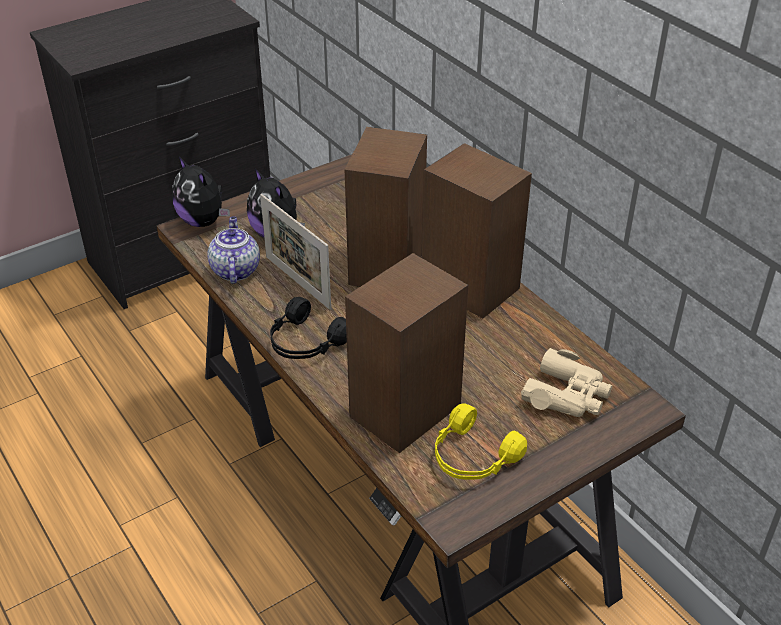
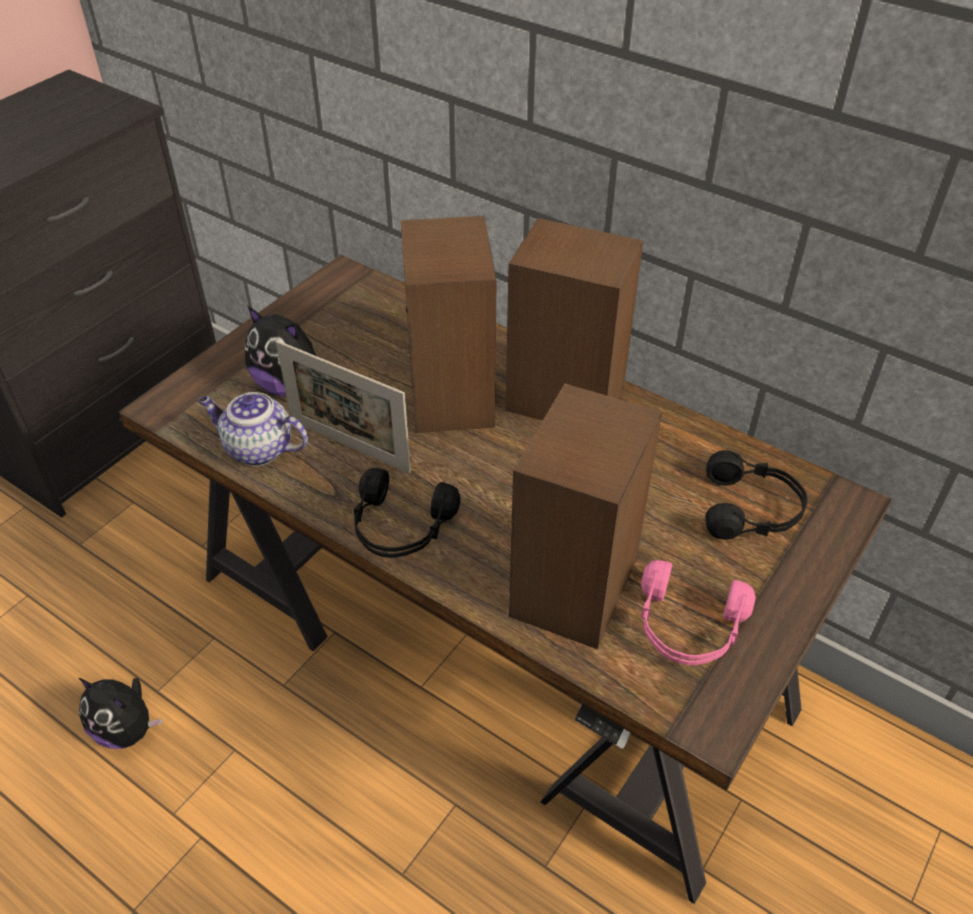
camera: 20 degrees left, 5 degrees up
plush toy [172,157,230,227] -> plush toy moved to [79,678,163,749]
teapot [207,217,260,284] -> teapot turned 45 degrees counterclockwise [198,392,308,466]
yellow headphones [435,403,527,480] -> pink headphones [641,560,756,665]
beige binoculars [521,348,612,417] -> black headphones [705,450,808,540]

